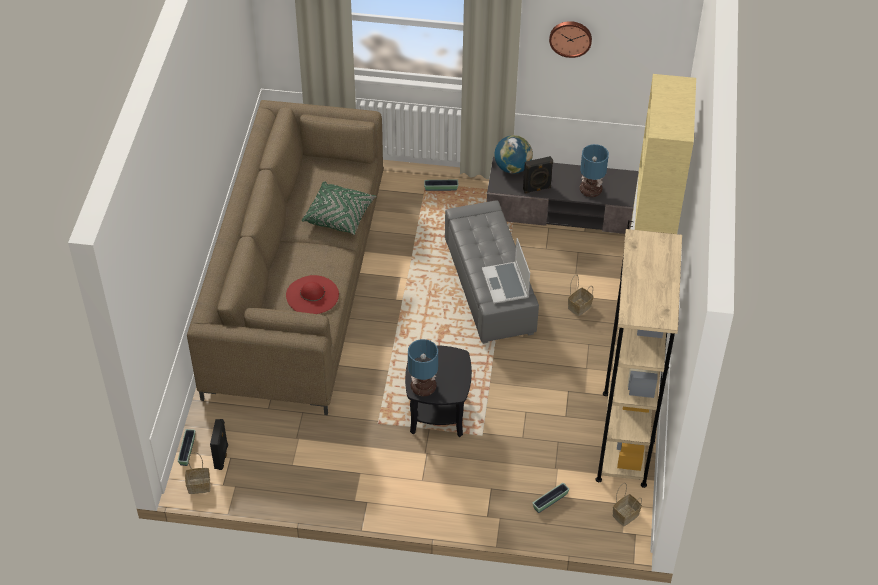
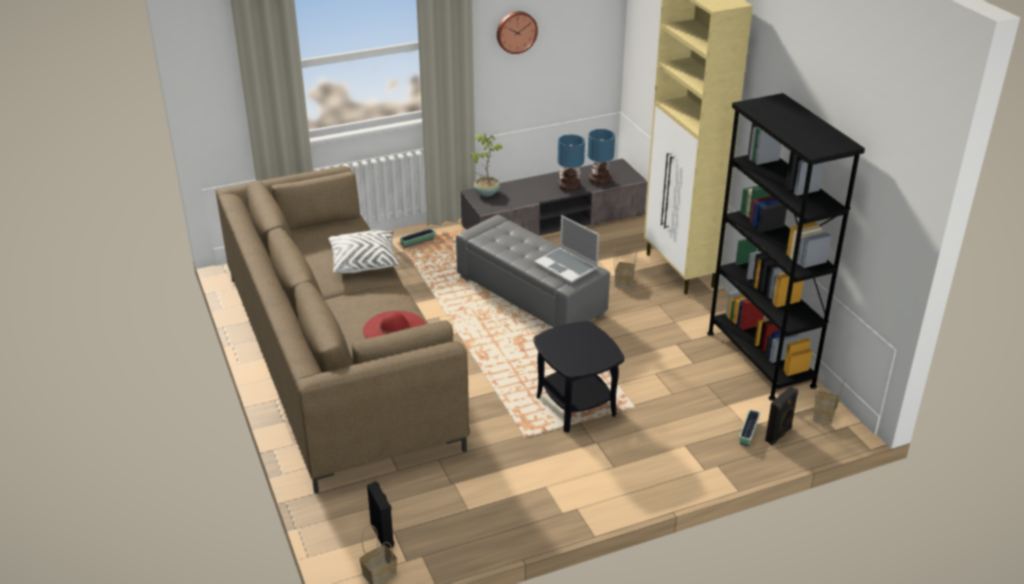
camera: 30 degrees left, 15 degrees down
planter [178,429,195,466] -> none
green pillow [302,181,377,235] -> white pillow [328,230,400,273]
table lamp [408,339,438,396] -> table lamp moved to [588,129,615,185]
globe [494,135,533,174] -> potted plant [471,133,502,197]
black speaker [523,156,553,194] -> black speaker moved to [765,386,798,445]
beige bookcase [596,229,682,488] -> black bookcase [707,93,865,401]

